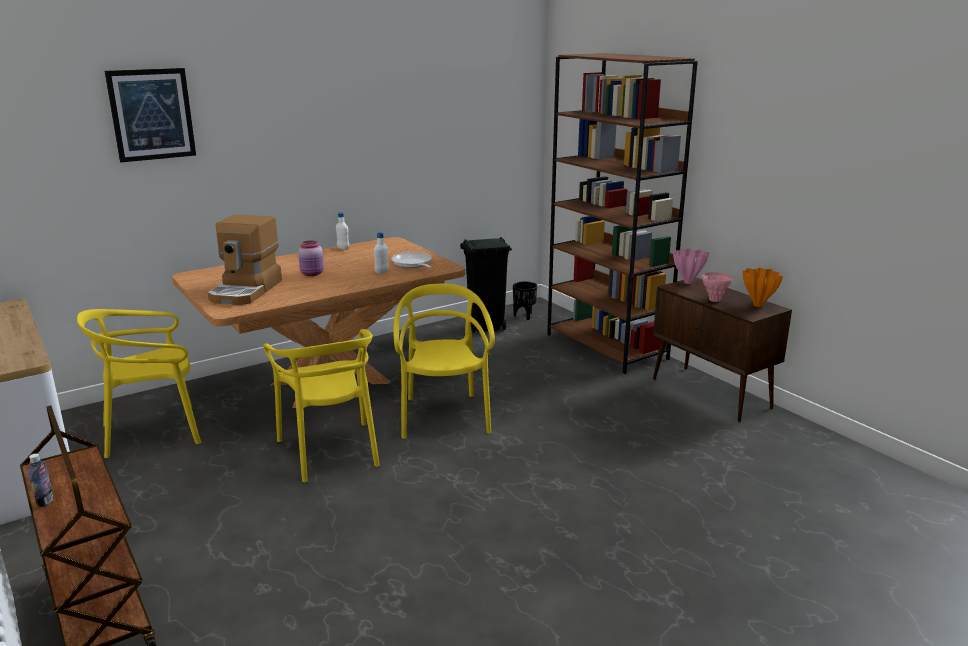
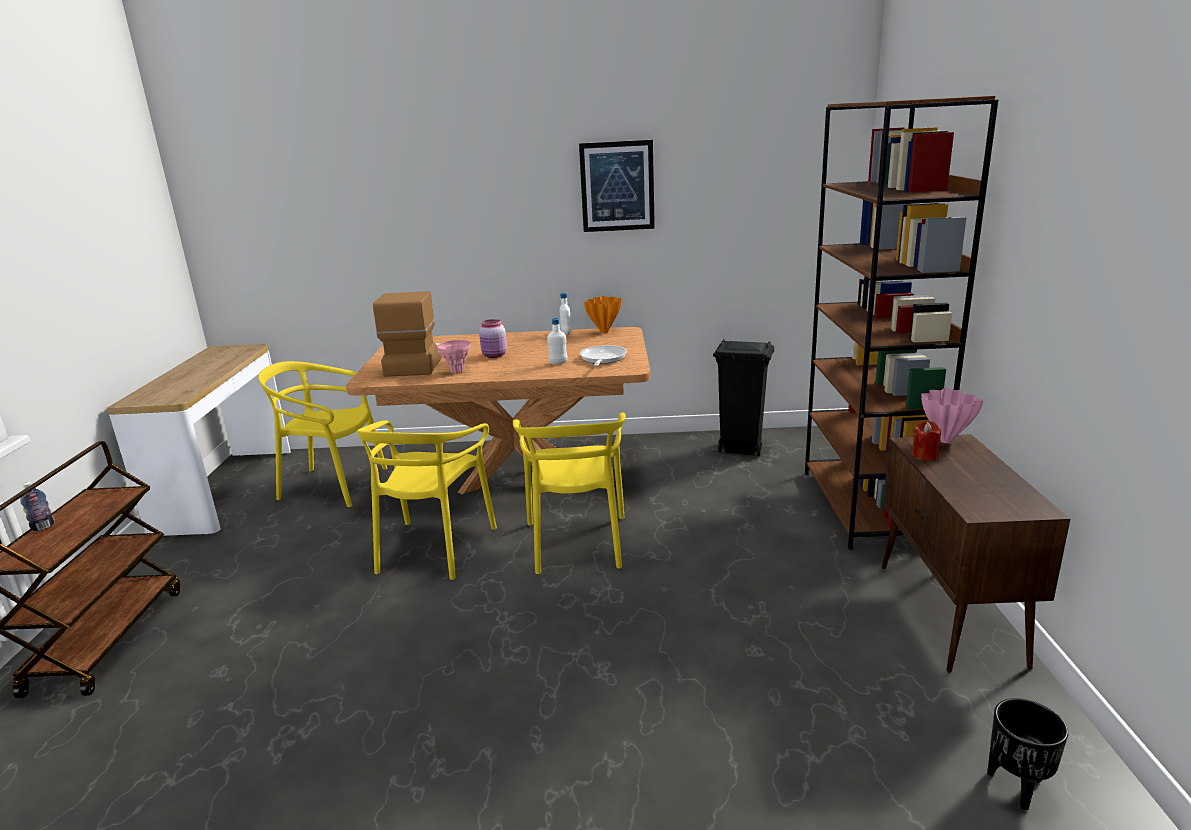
camera: 35 degrees right, 0 degrees up
picture [105,68,196,162] -> picture moved to [579,140,655,232]
coffee machine [208,214,282,305] -> coffee machine turned 135 degrees clockwise [373,291,442,377]
yellow chair [393,284,495,439] -> yellow chair turned 150 degrees clockwise [513,413,626,574]
black planter [513,281,537,320] -> black planter moved to [987,698,1068,810]
pink vase [702,272,733,302] -> pink vase moved to [437,340,471,373]
orange vase [743,268,783,307] -> orange vase moved to [584,296,622,333]
none -> red candle [912,420,941,461]

